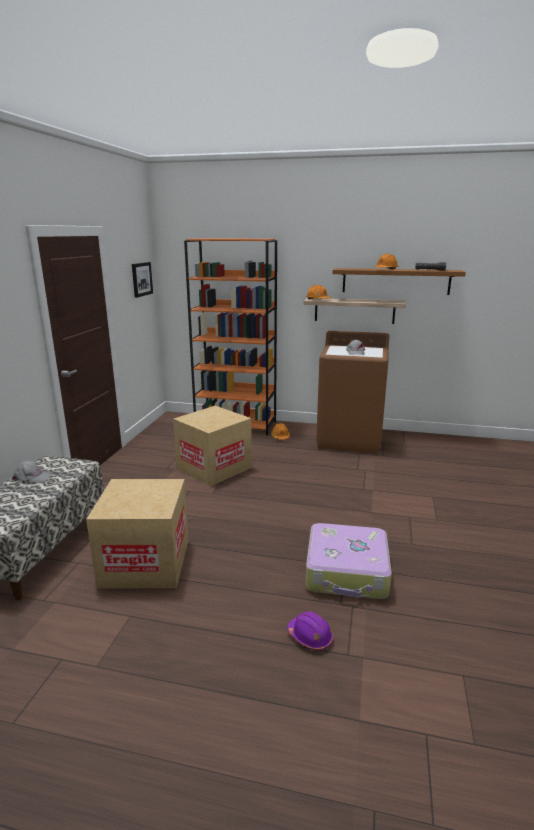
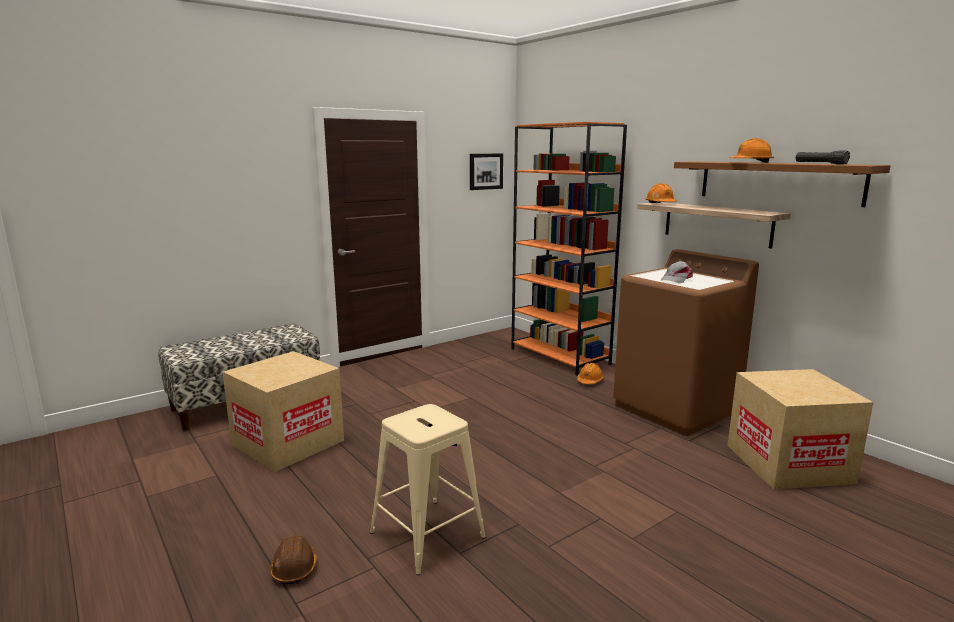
camera: 40 degrees right, 5 degrees down
grey cap [12,461,52,483] -> none
cardboard box [173,406,252,486] -> cardboard box moved to [727,369,873,490]
purple hard hat [287,611,333,650] -> brown hard hat [270,535,317,584]
suitcase [305,523,392,599] -> beige stool [370,404,486,575]

